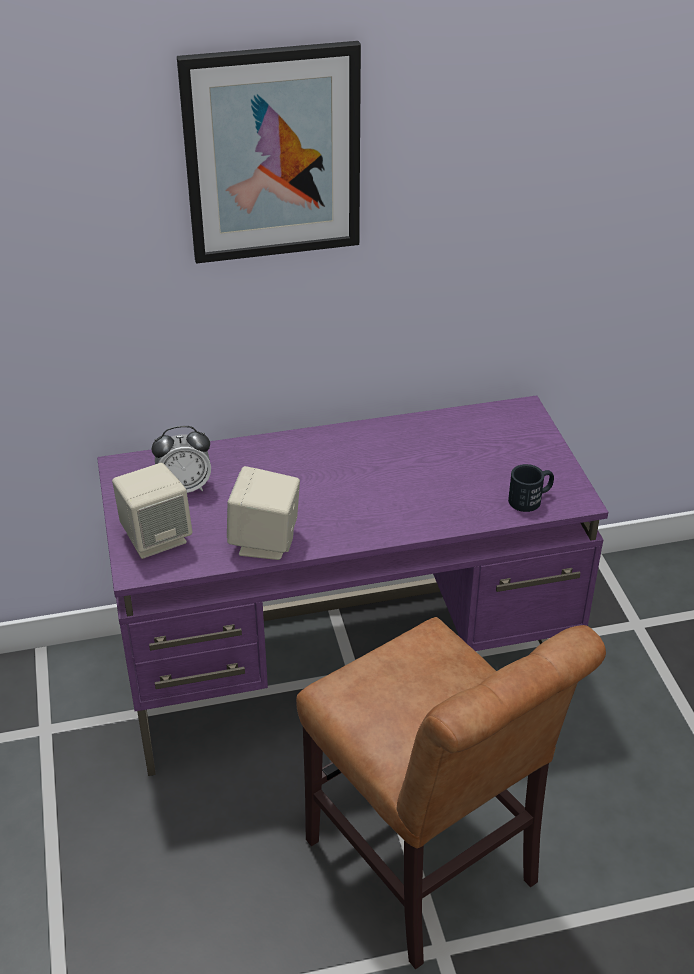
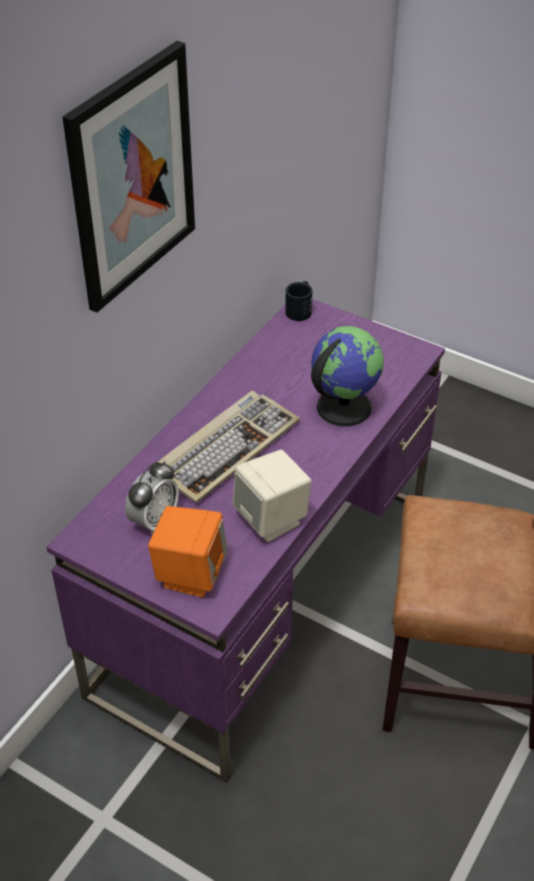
camera: 45 degrees left, 5 degrees up
beige speaker [112,463,193,559] -> orange speaker [148,506,228,598]
black mug [508,464,554,512] -> black mug moved to [285,281,313,321]
none -> keyboard [158,391,300,503]
none -> globe [311,326,384,426]

